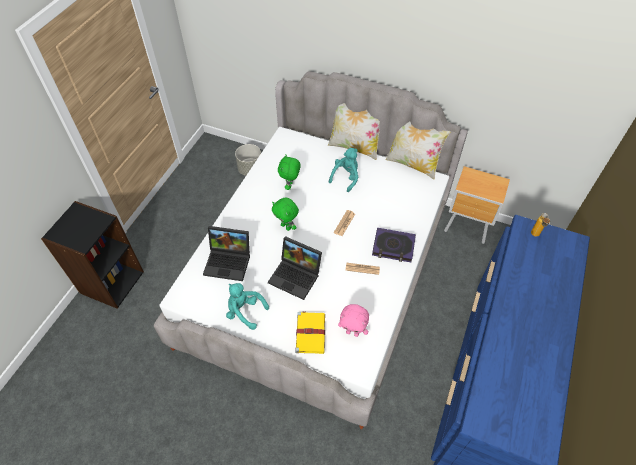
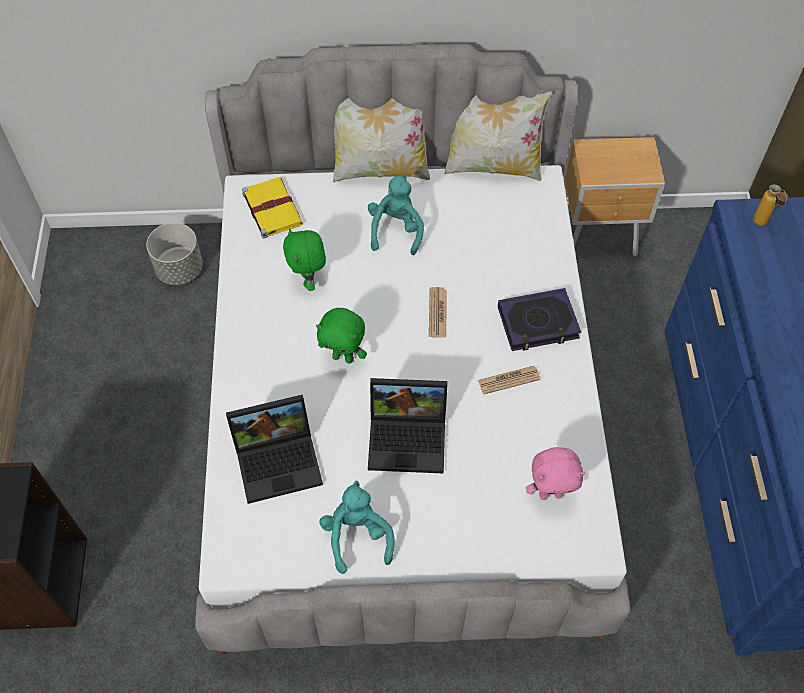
camera: 25 degrees left, 5 degrees up
turquoise plush toy [226,283,269,330] -> turquoise plush toy turned 75 degrees clockwise [319,481,395,574]
yellow book [295,311,325,354] -> yellow book moved to [242,177,303,239]

